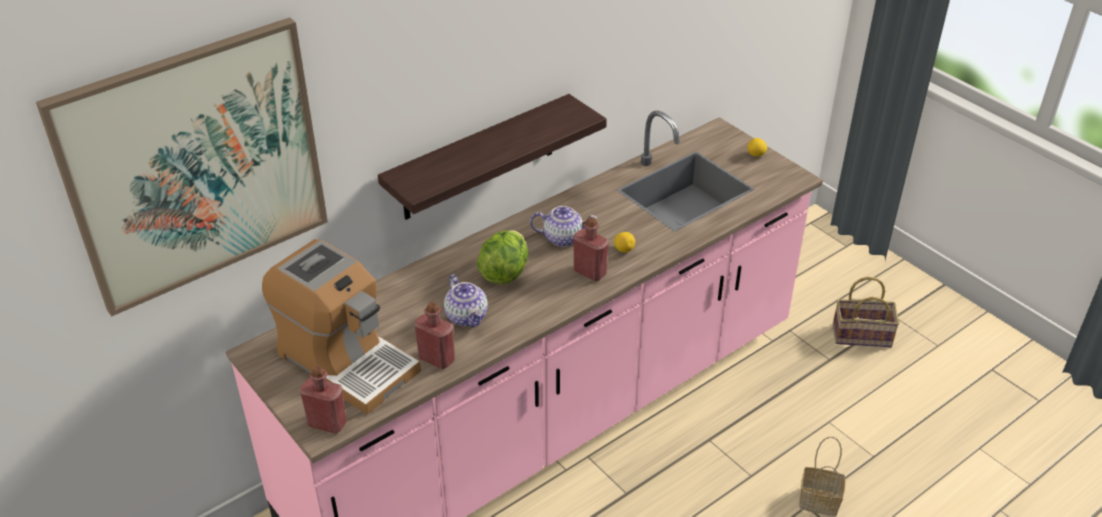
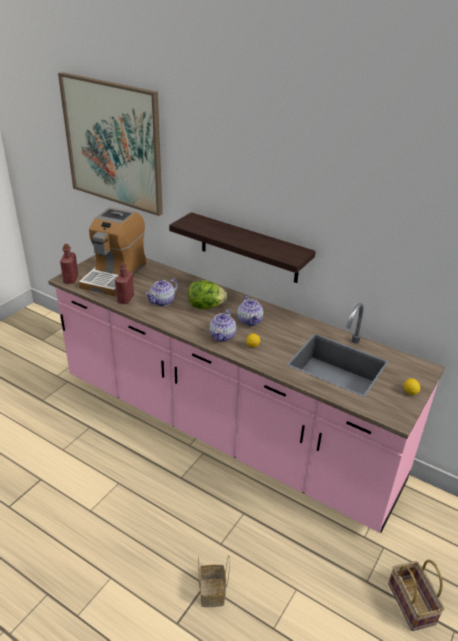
camera: 70 degrees right, 5 degrees down
red bottle [573,217,609,281] -> teapot [209,309,236,341]

